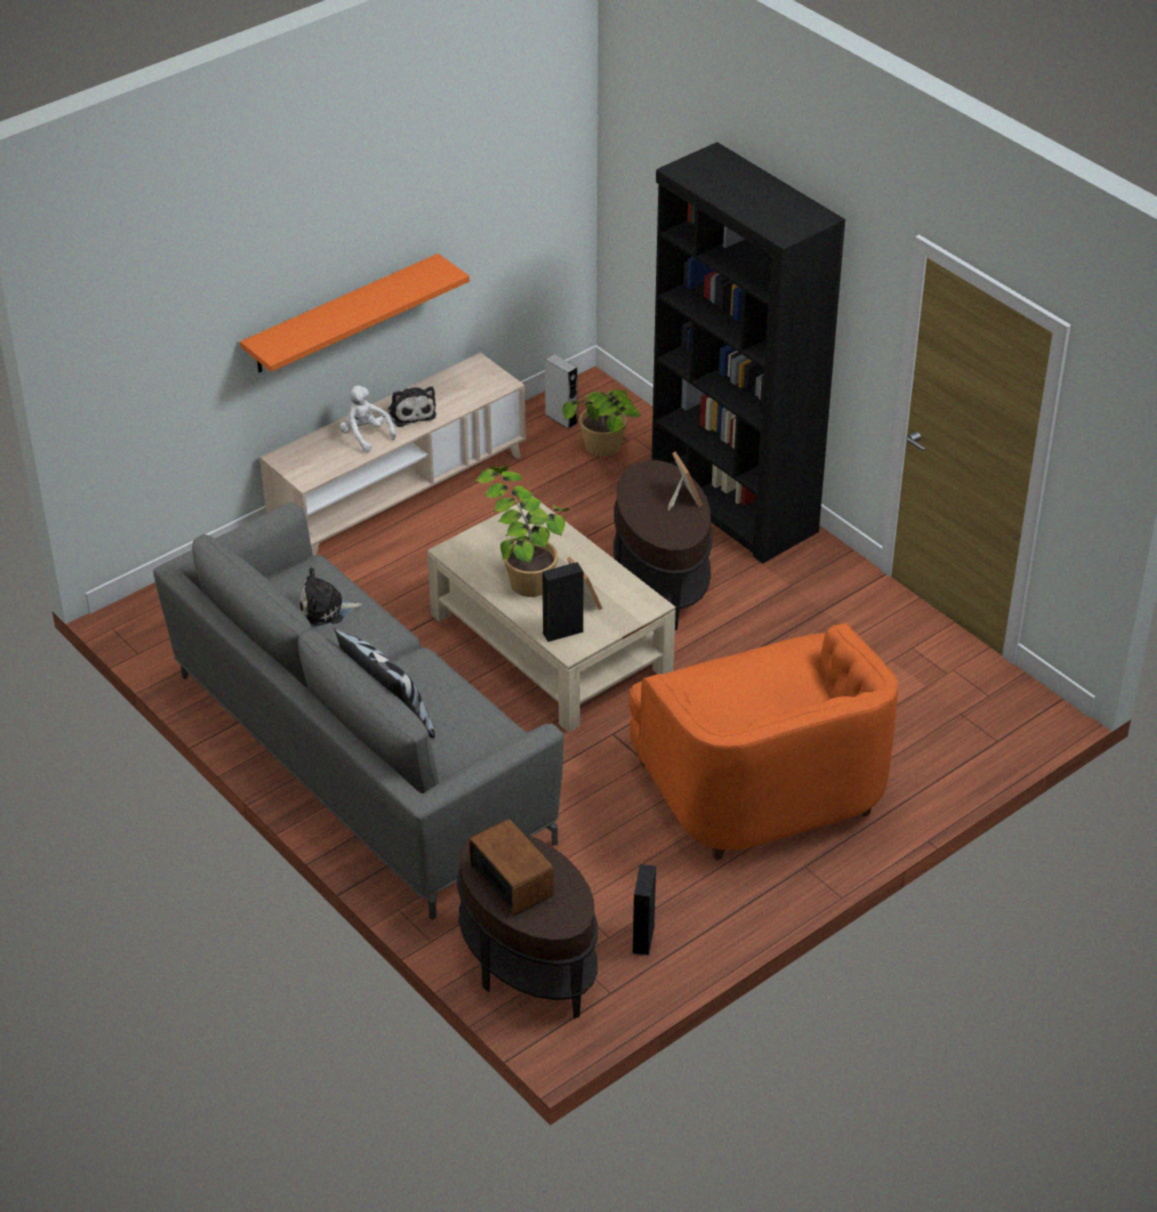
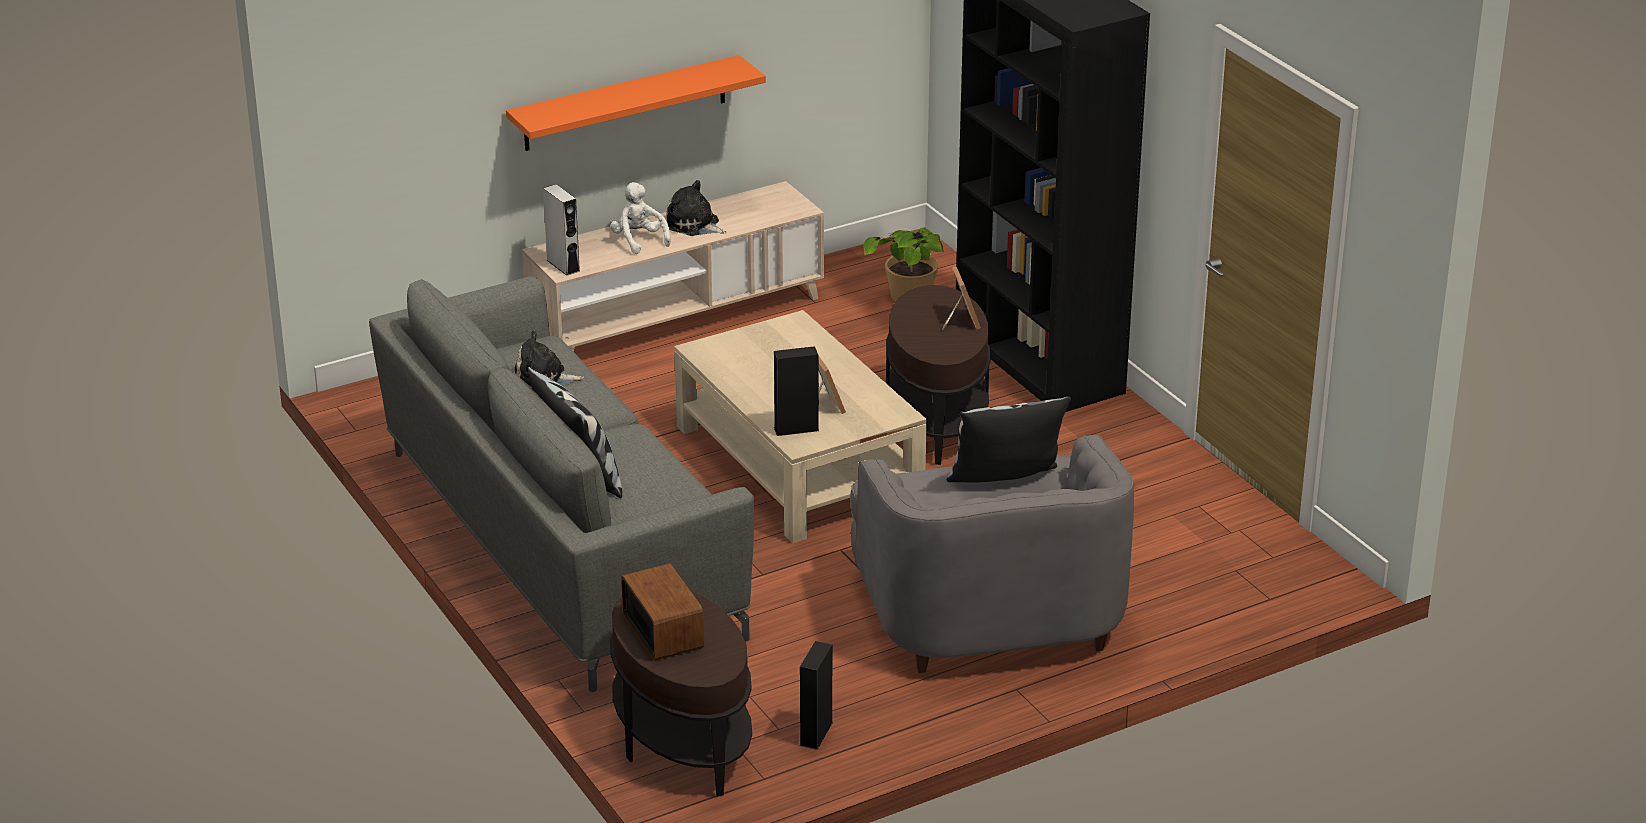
camera: 10 degrees right, 10 degrees down
plush toy [388,386,436,427] -> plush toy turned 135 degrees clockwise [666,180,727,236]
potted plant [475,465,569,597] -> none
grey speaker [545,354,578,429] -> grey speaker moved to [543,184,580,276]
orange armchair [629,623,898,860] -> grey armchair [850,434,1134,673]
none -> pillow [946,397,1071,483]

